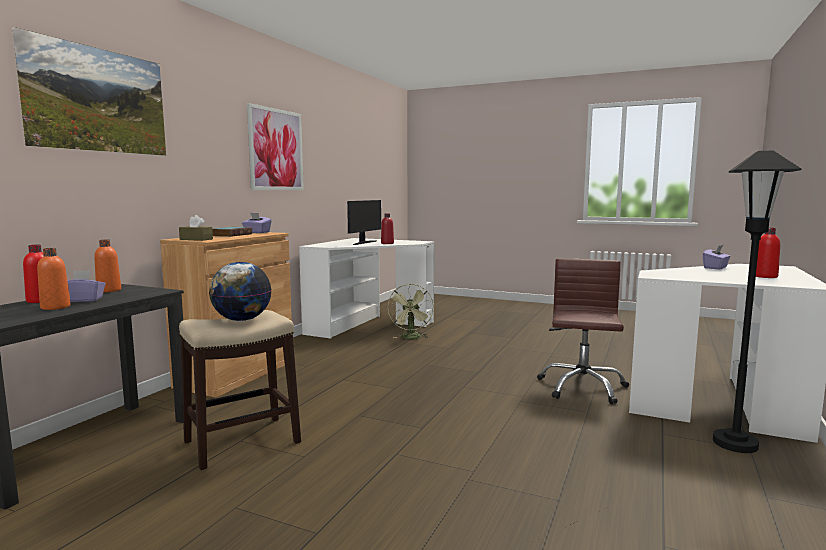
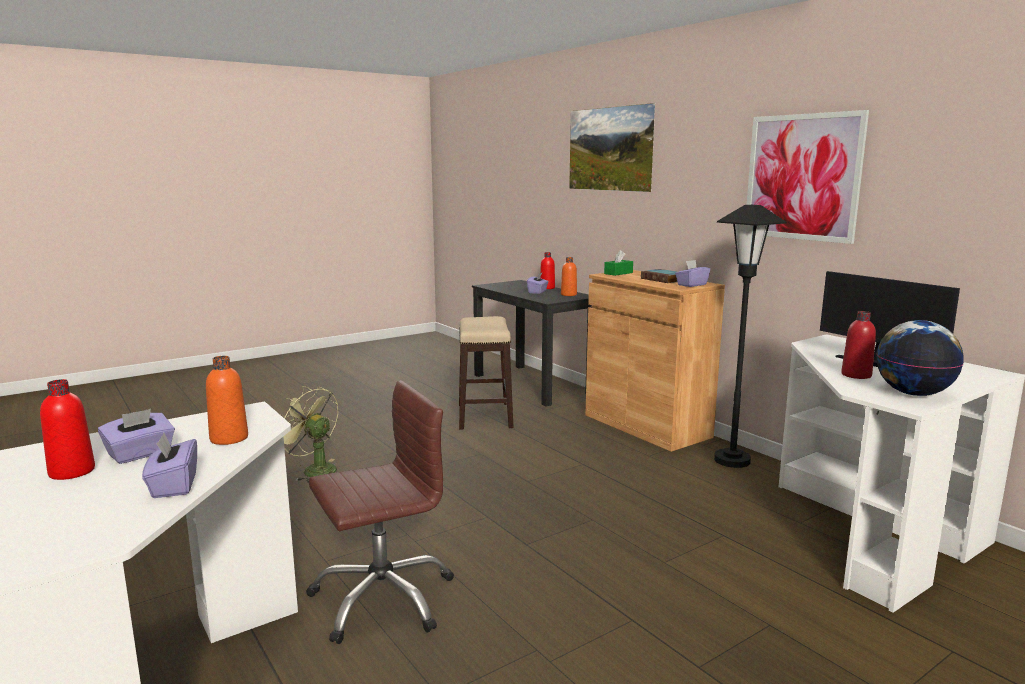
camera: 120 degrees right, 5 degrees up
orange bottle [37,248,71,310] -> orange bottle moved to [206,356,248,445]
brown tissue box [179,215,213,241] -> green tissue box [604,250,633,276]
globe [209,262,272,321] -> globe moved to [876,320,964,396]
green fan [388,284,434,339] -> green fan moved to [280,386,338,483]
brown office chair [537,259,629,404] -> brown office chair turned 75 degrees counterclockwise [306,380,454,644]
black floor lamp [713,151,801,453] -> black floor lamp moved to [714,205,787,468]
none -> purple tissue box [98,409,175,464]

